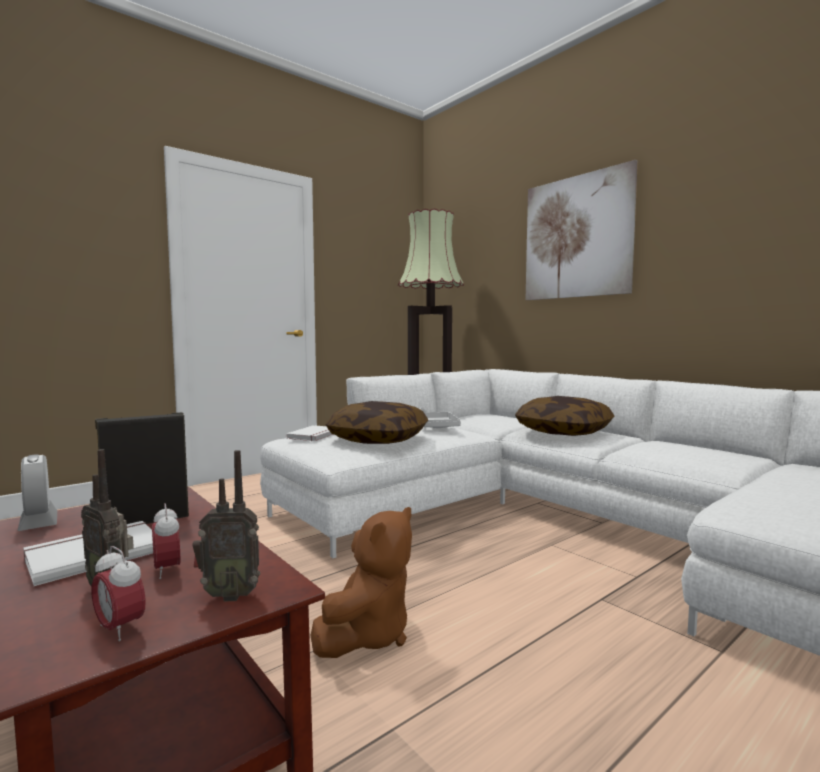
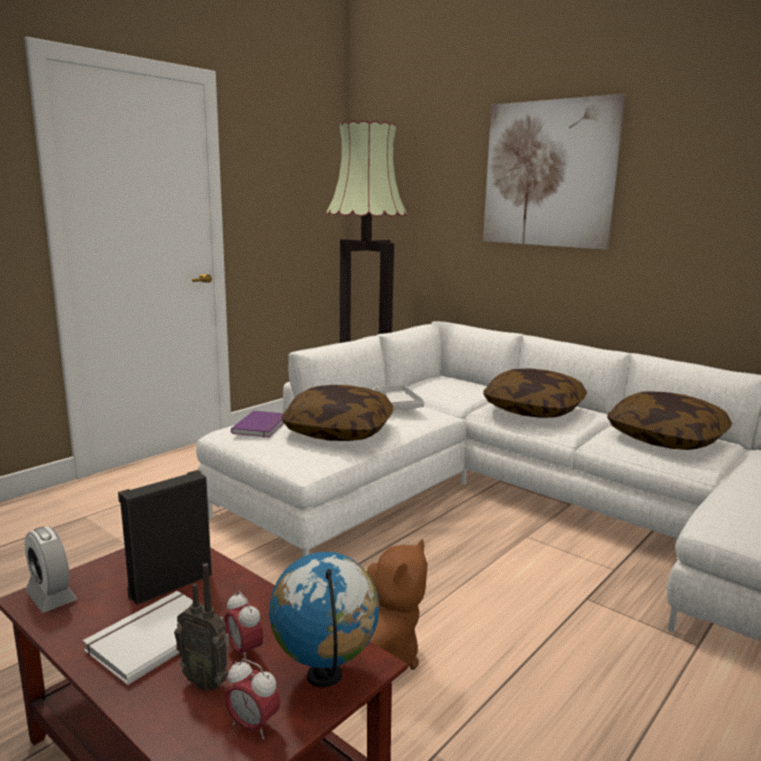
camera: 10 degrees left, 10 degrees up
radio [192,450,260,602] -> globe [269,552,379,687]
white book [286,425,334,441] -> purple book [231,411,284,437]
none -> pillow [607,392,732,450]

